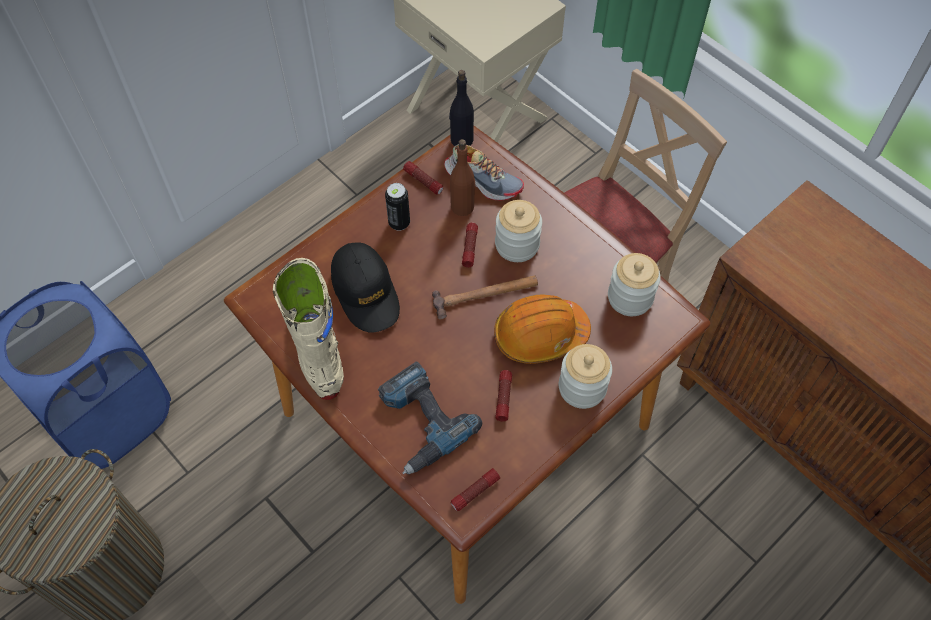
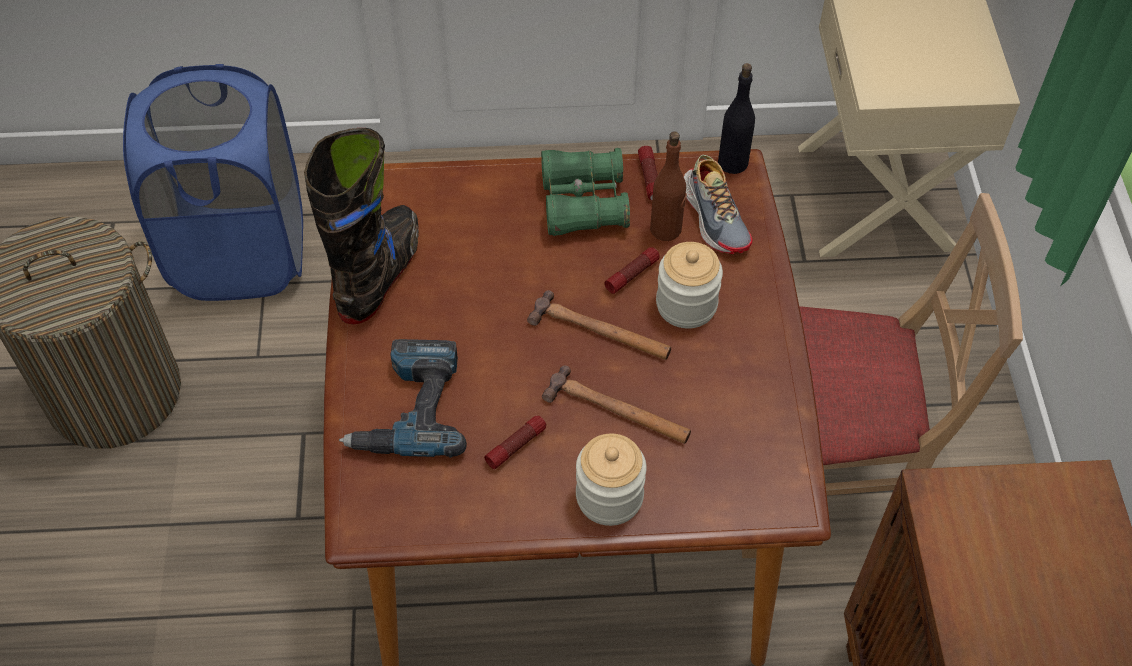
camera: 40 degrees right, 5 degrees down
beige boot [273,258,344,400] -> black boot [304,128,419,325]
black cap [331,242,400,333] -> none
can [385,183,410,231] -> green binoculars [541,148,630,236]
flashlight [451,468,500,511] -> none
orange hard hat [494,295,591,364] -> hammer [542,365,691,444]
jar [608,253,661,316] -> none

